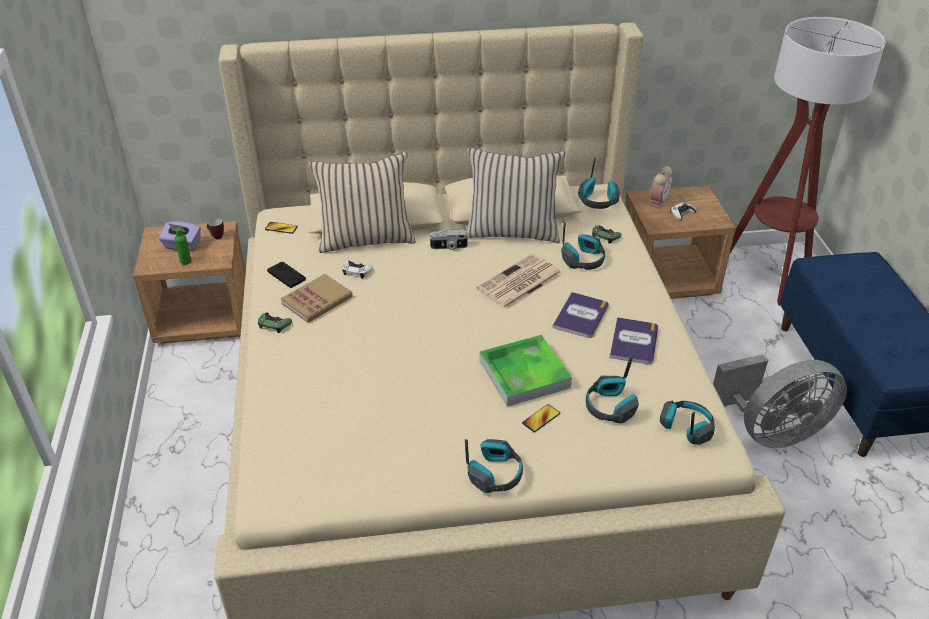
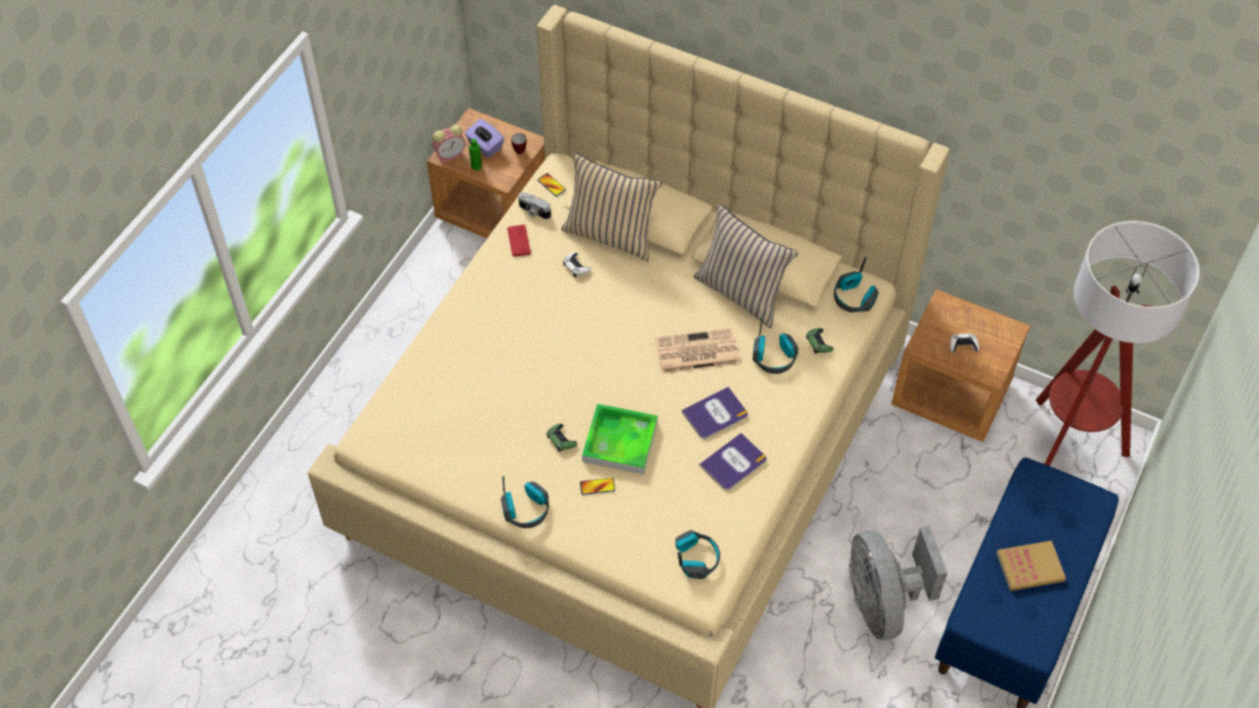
camera: 35 degrees right, 15 degrees up
green game controller [258,313,292,333] -> green game controller moved to [547,423,577,452]
black game controller [267,261,306,288] -> red game controller [507,225,531,257]
book [281,274,353,323] -> book moved to [996,541,1066,591]
camera [430,229,468,250] -> camera moved to [518,192,551,219]
headphones [586,357,639,424] -> none
alarm clock [649,166,672,208] -> alarm clock moved to [432,125,465,163]
grey fan [713,354,847,448] -> grey fan turned 60 degrees clockwise [849,526,948,640]

